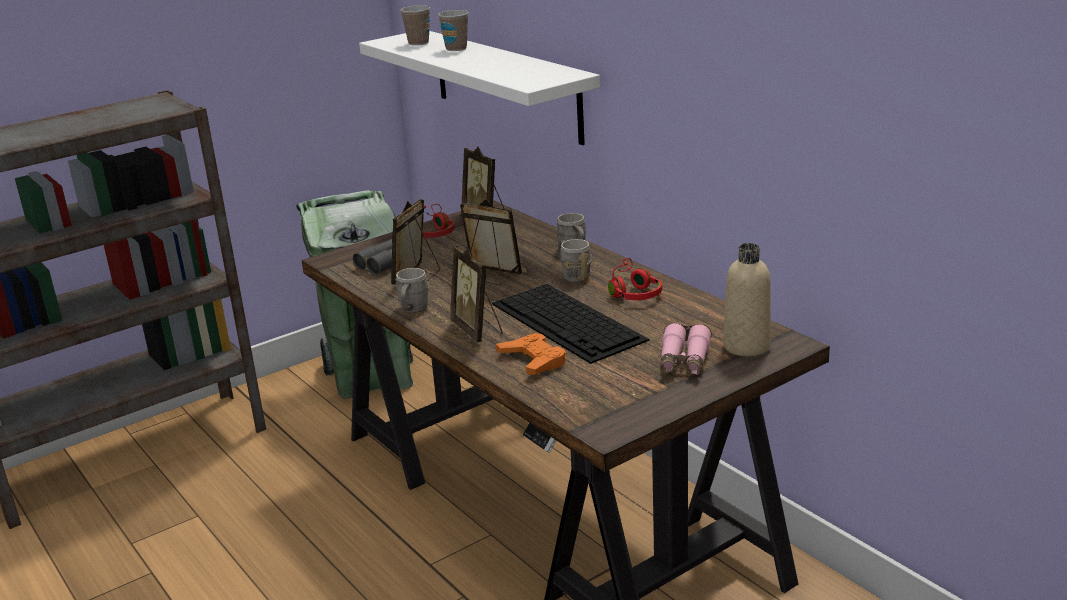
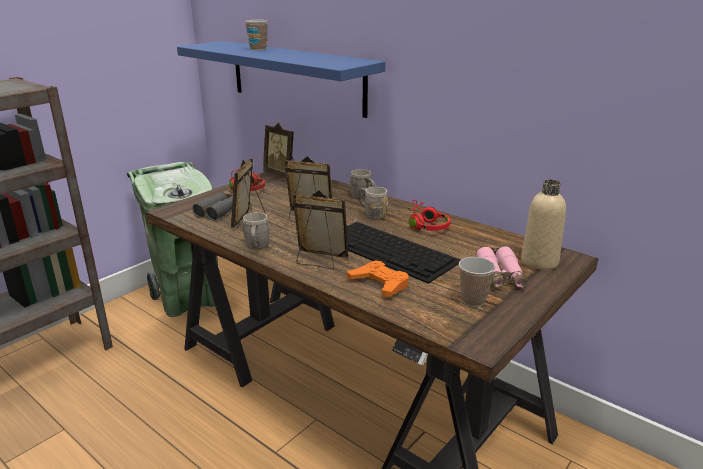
camera: 15 degrees left, 0 degrees up
white shelf [359,31,600,145] -> blue shelf [177,41,386,118]
cup [400,5,430,46] -> cup moved to [459,257,495,307]
picture frame [450,246,503,342] -> picture frame turned 150 degrees clockwise [293,190,348,269]

